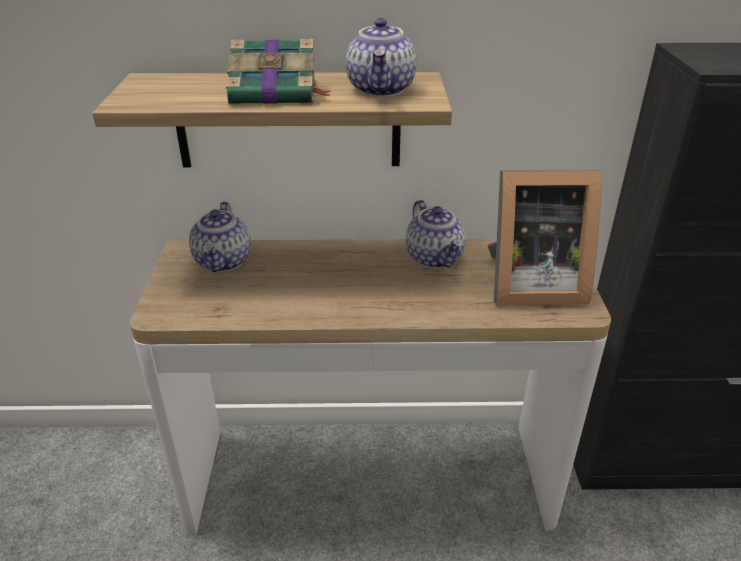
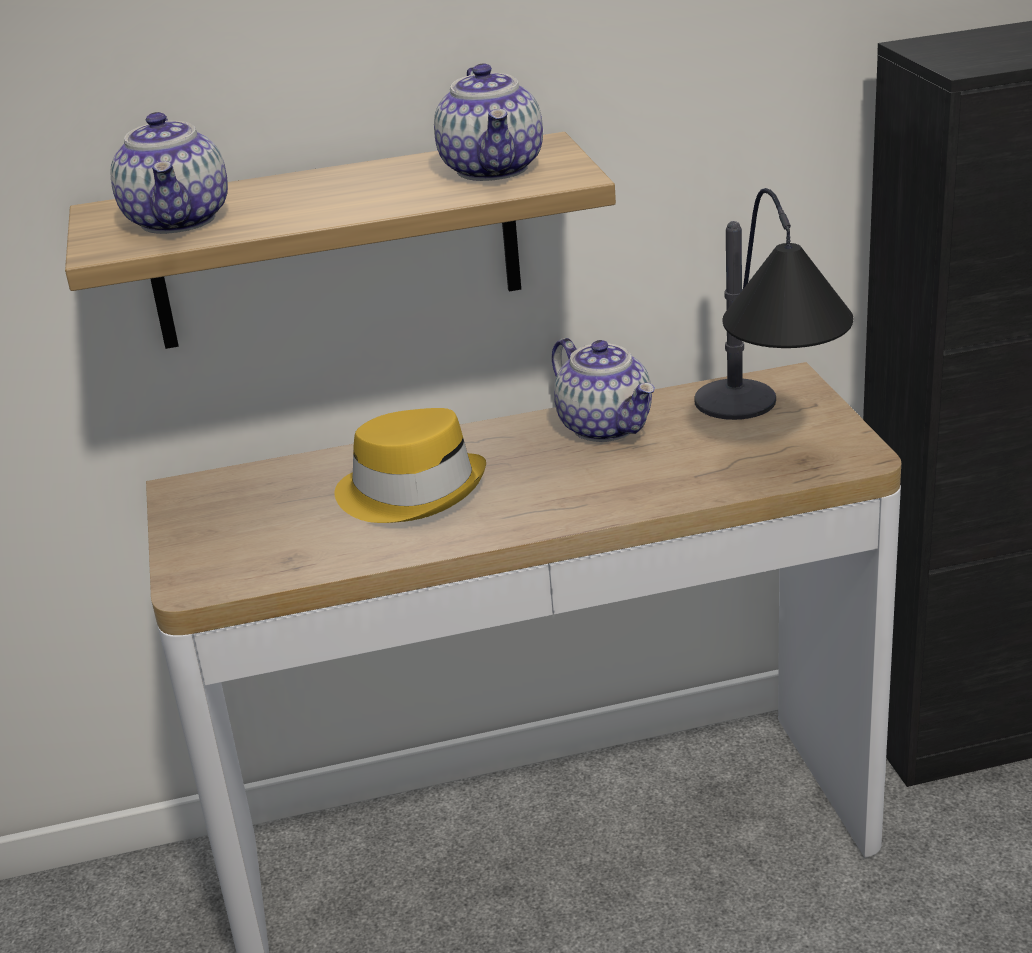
camera: 10 degrees left, 5 degrees down
teapot [189,202,251,272] -> teapot moved to [111,112,228,234]
book [226,39,330,104] -> none
picture frame [488,170,602,305] -> table lamp [694,188,853,420]
none -> yellow hat [335,408,486,523]

